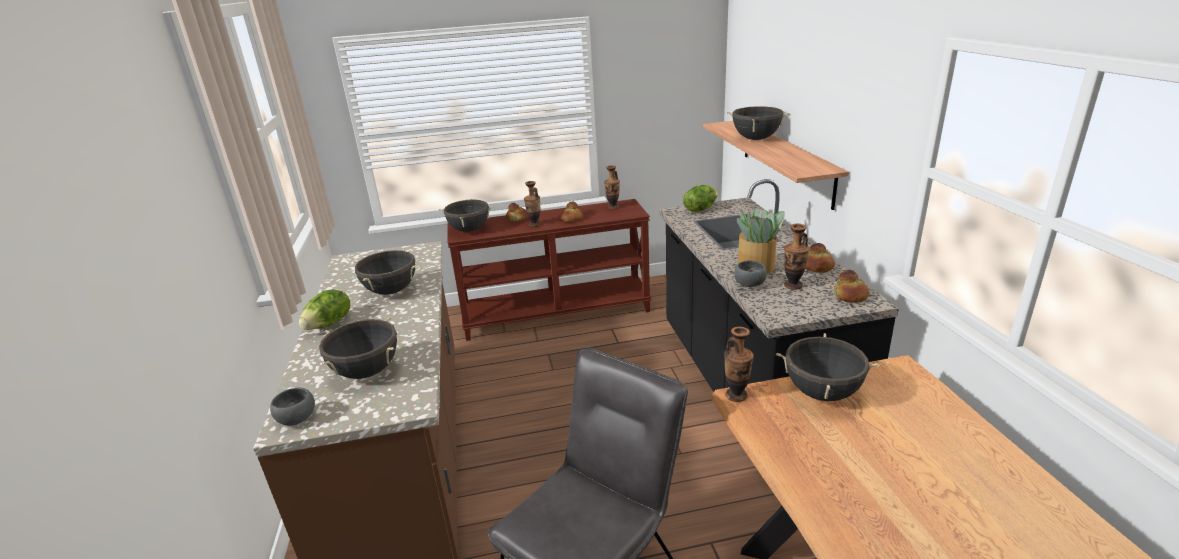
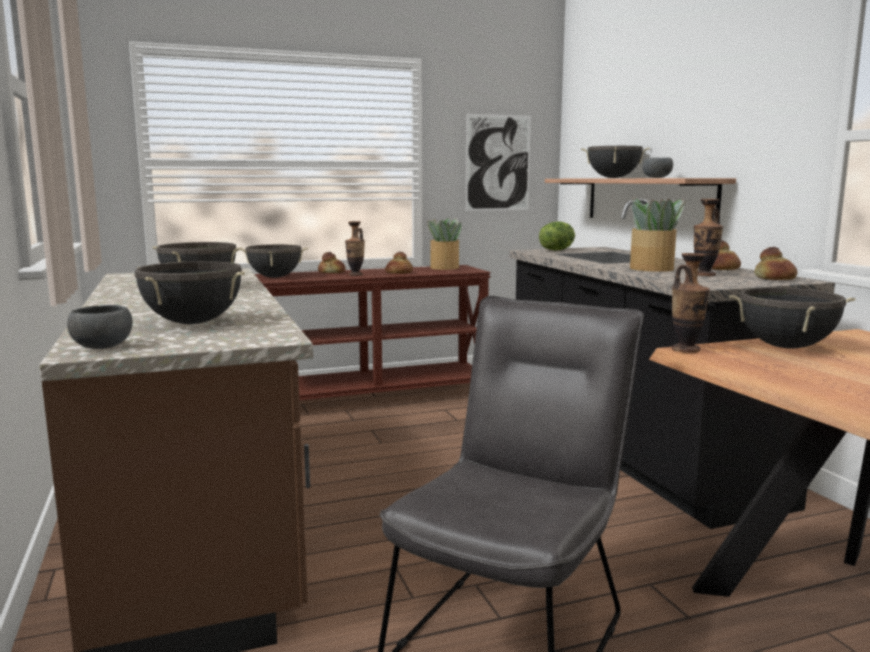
camera: 10 degrees left, 15 degrees down
lettuce [299,289,351,330] -> none
vase [604,165,620,209] -> potted plant [427,218,461,270]
grey bowl [734,260,767,287] -> grey bowl moved to [642,158,673,178]
none -> picture [465,114,531,211]

